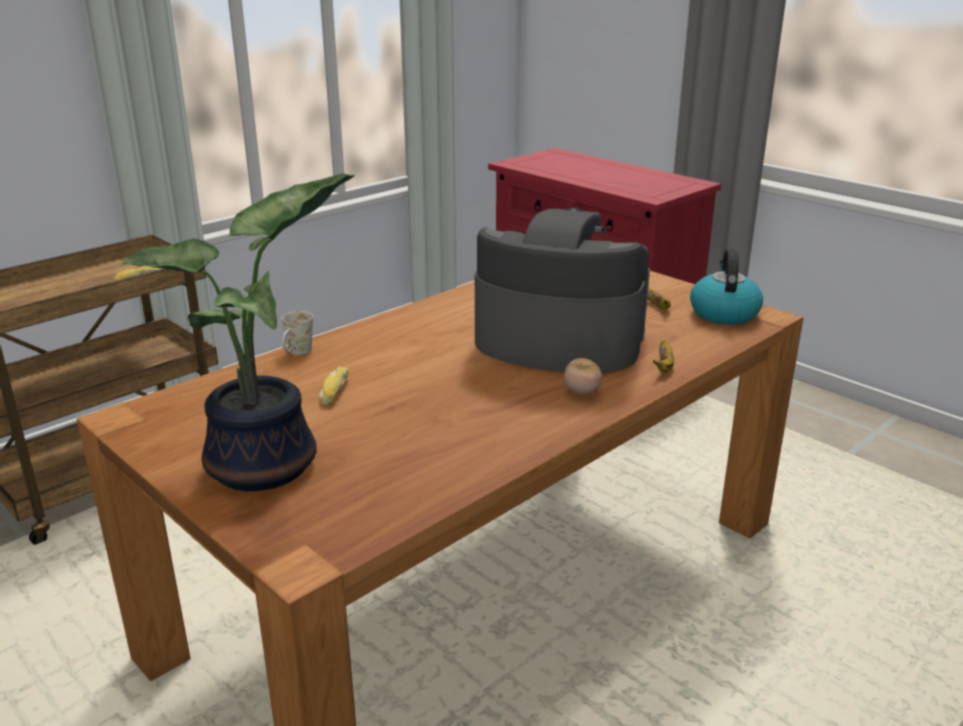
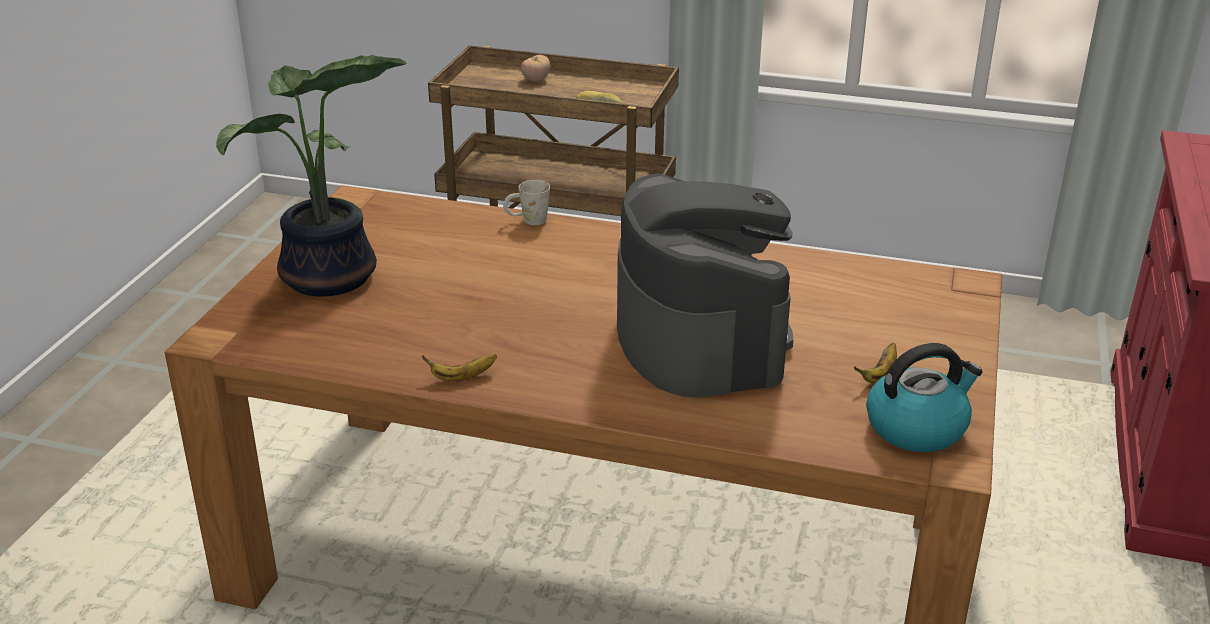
camera: 60 degrees right, 5 degrees up
bread [319,367,349,405] -> none
tomato [564,358,602,395] -> tomato moved to [521,55,551,81]
banana [653,340,674,372] -> banana moved to [422,354,497,381]

